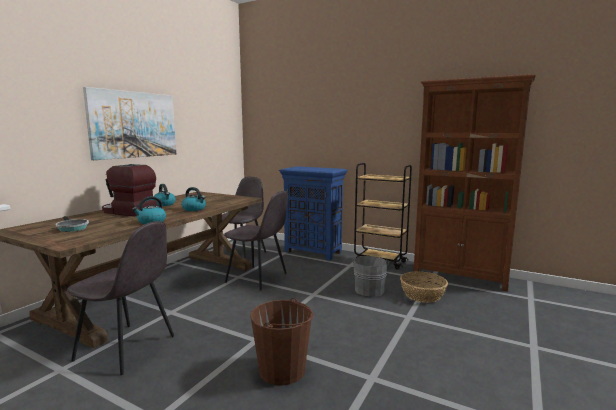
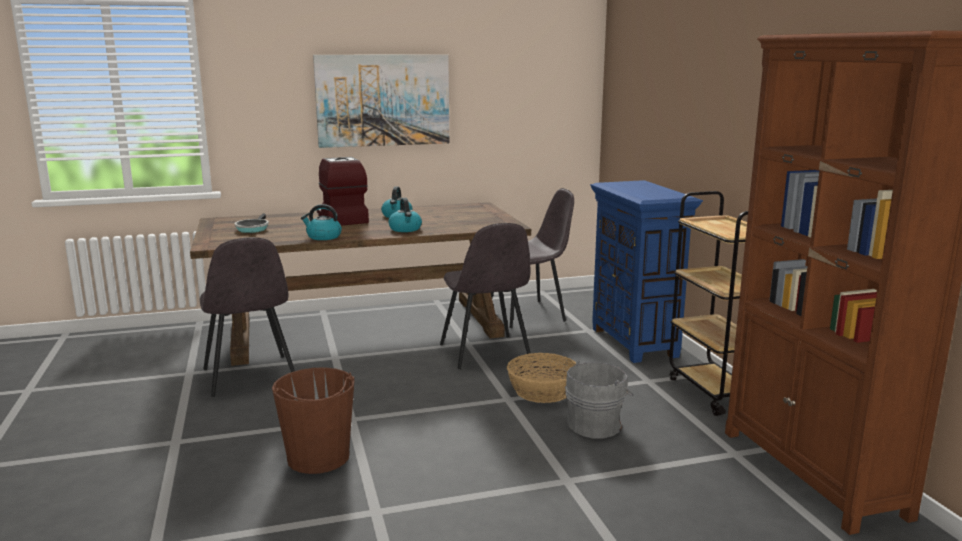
camera: 45 degrees right, 5 degrees up
basket [400,271,448,303] -> basket moved to [507,353,576,403]

